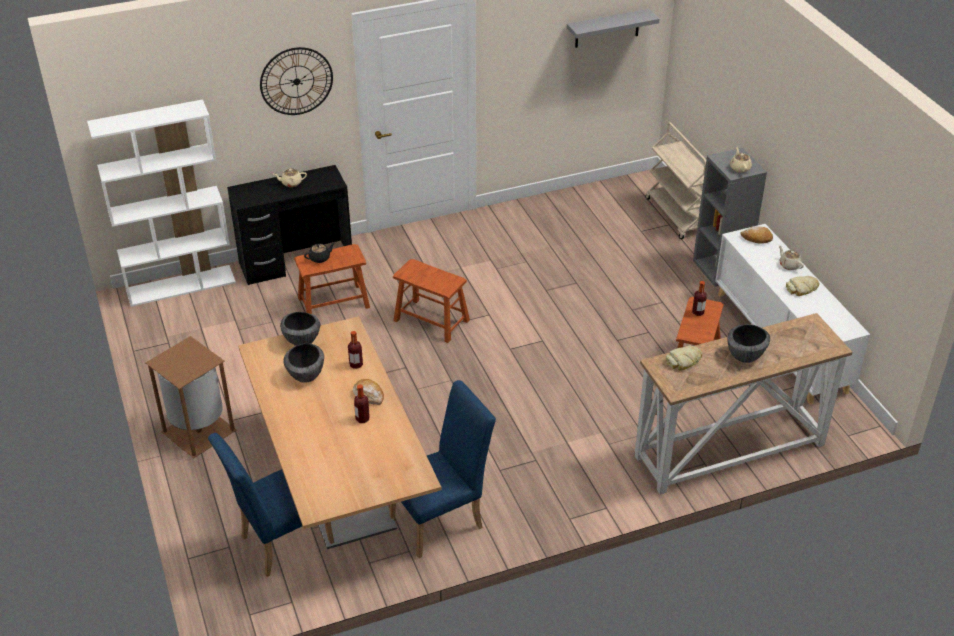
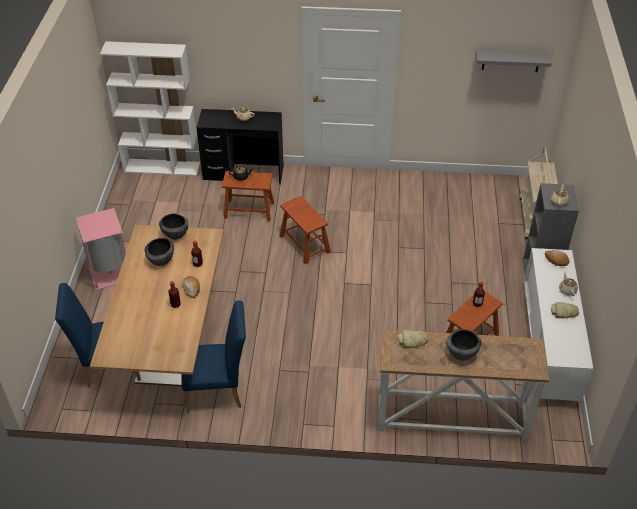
camera: 25 degrees right, 5 degrees up
brown trash can [146,336,236,458] -> pink trash can [76,208,126,290]
wall clock [260,47,333,115] -> none

